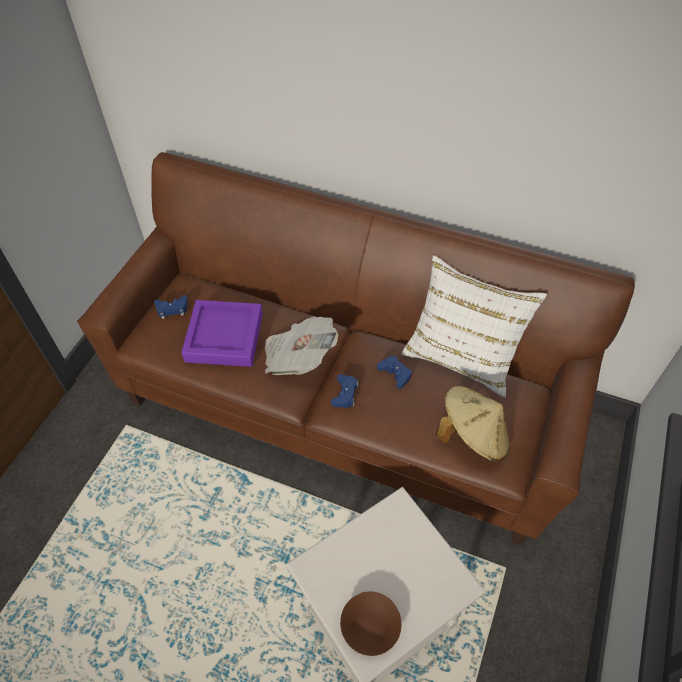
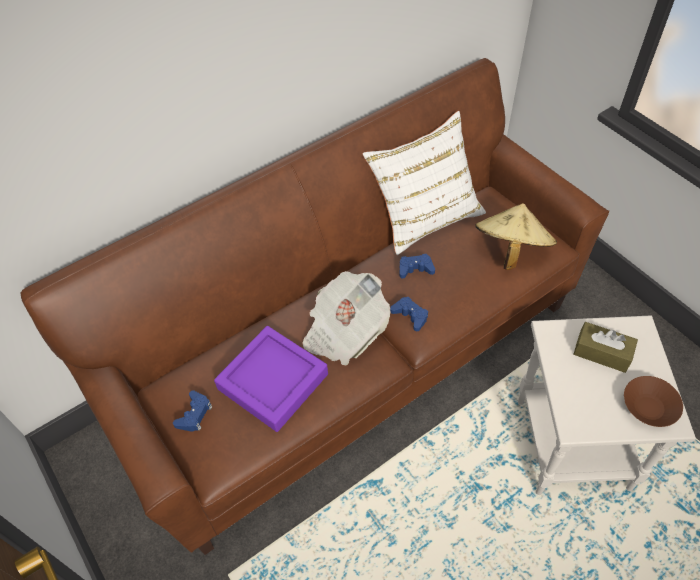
camera: 55 degrees left, 0 degrees up
none -> brown tissue box [574,322,638,373]

